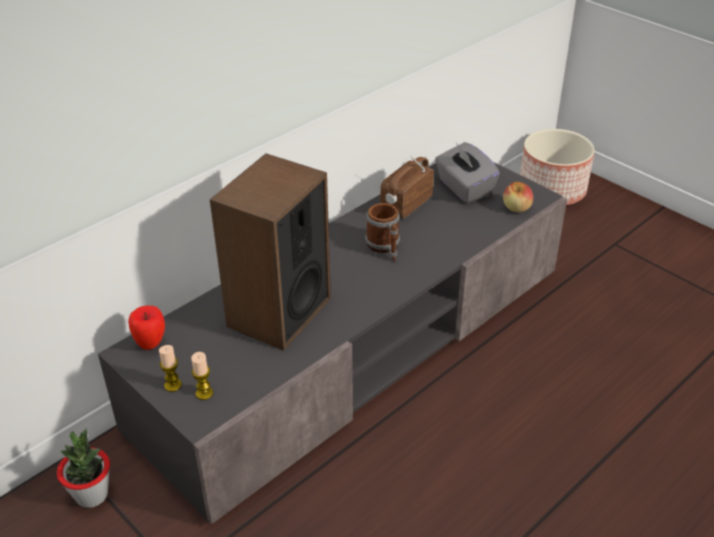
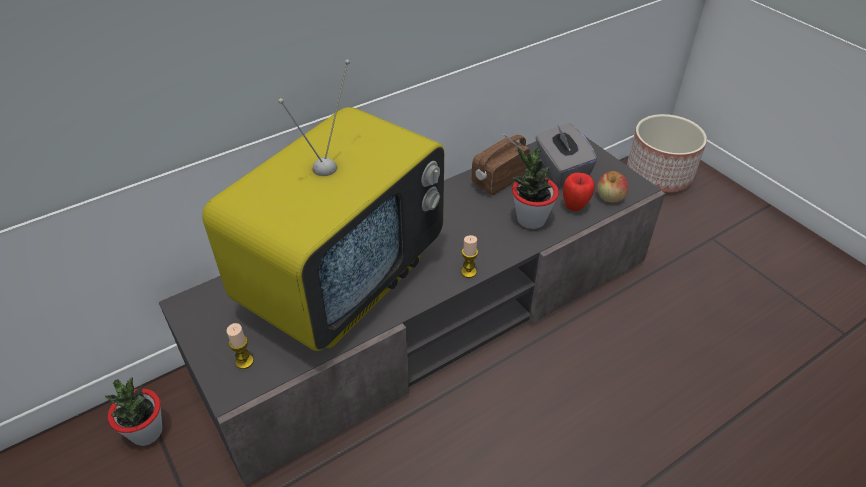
camera: 10 degrees right, 5 degrees up
apple [128,305,165,350] -> apple moved to [563,173,595,211]
candle [159,345,182,392] -> candle moved to [461,235,478,278]
speaker [210,153,331,351] -> television [202,60,444,351]
mug [365,203,400,262] -> none
none -> potted plant [512,147,559,229]

